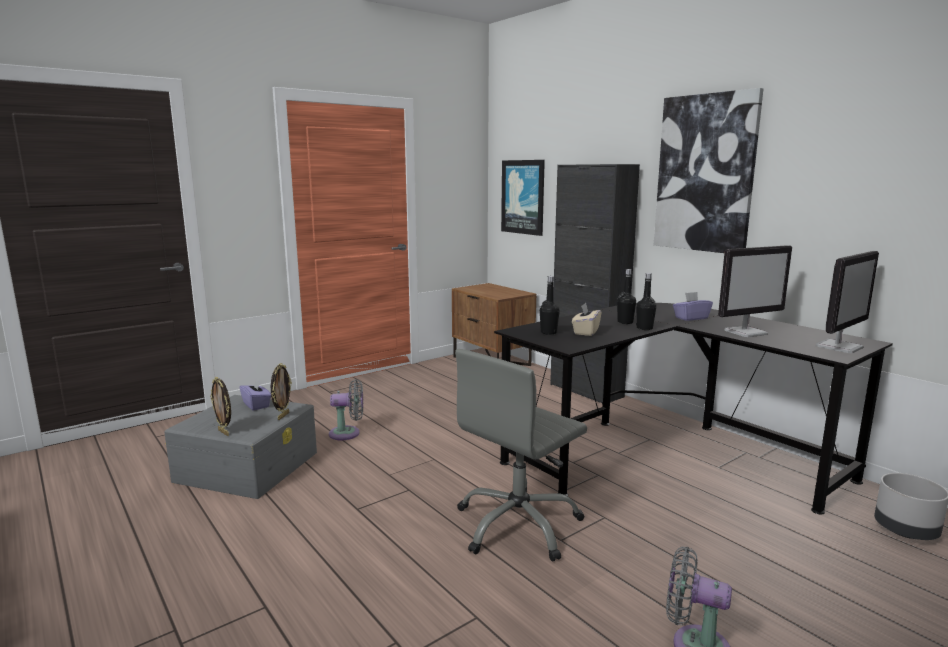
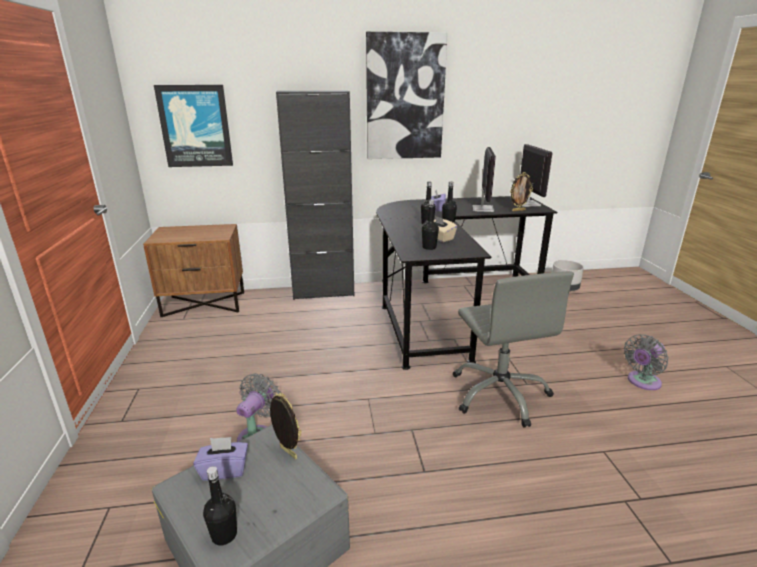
camera: 60 degrees left, 10 degrees up
picture frame [210,377,231,436] -> picture frame moved to [510,172,533,211]
none -> black bottle [203,466,237,546]

